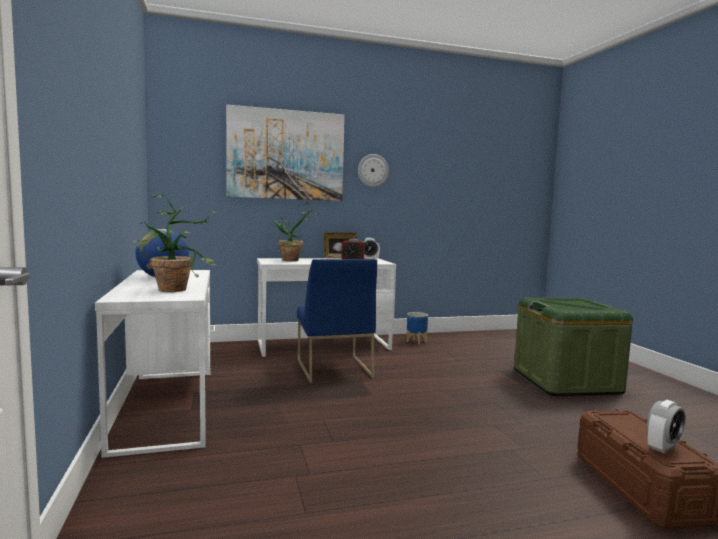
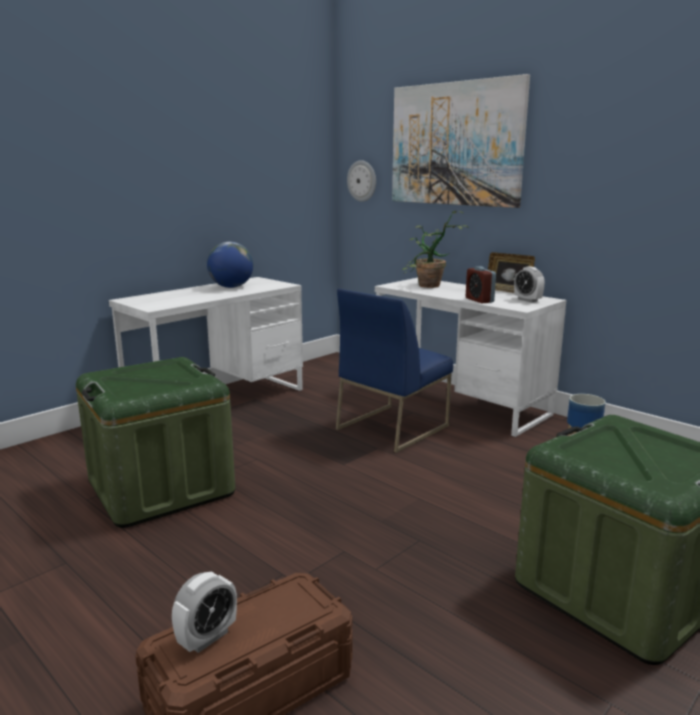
camera: 60 degrees right, 10 degrees up
potted plant [133,195,218,292] -> none
wall clock [358,154,389,187] -> wall clock moved to [347,160,376,202]
alarm clock [647,400,686,454] -> alarm clock turned 75 degrees counterclockwise [172,571,237,653]
none -> green storage box [76,357,235,528]

